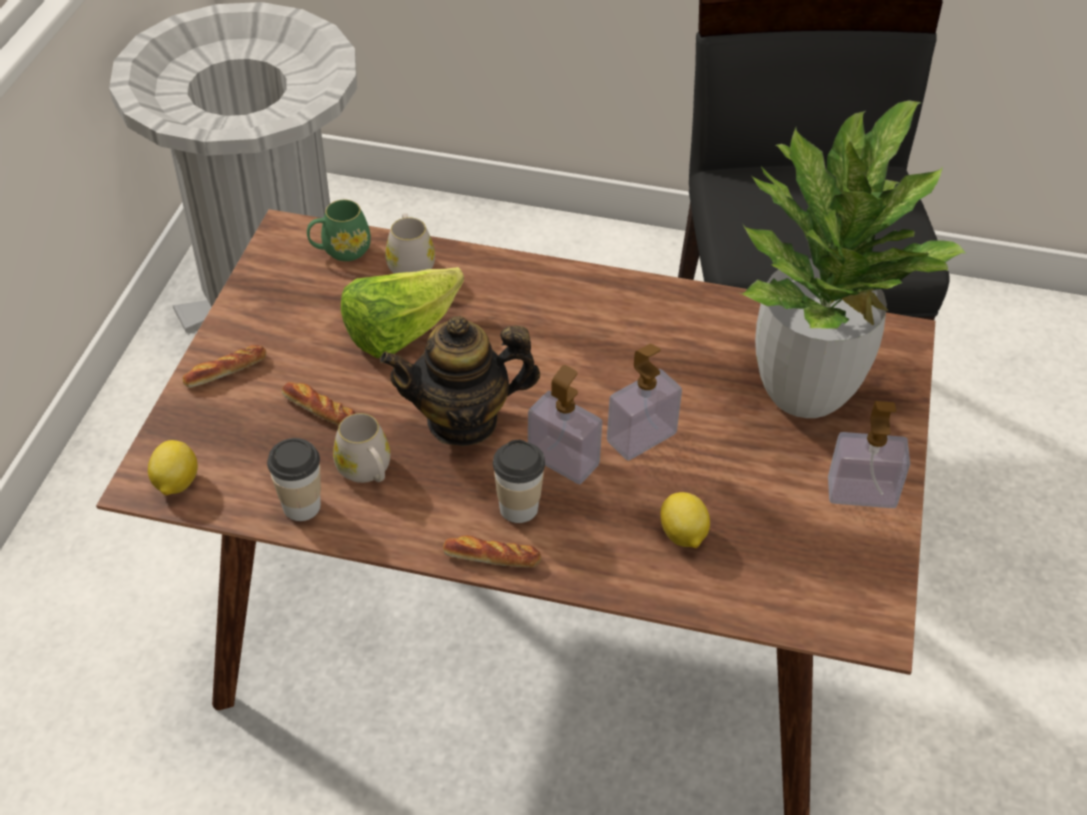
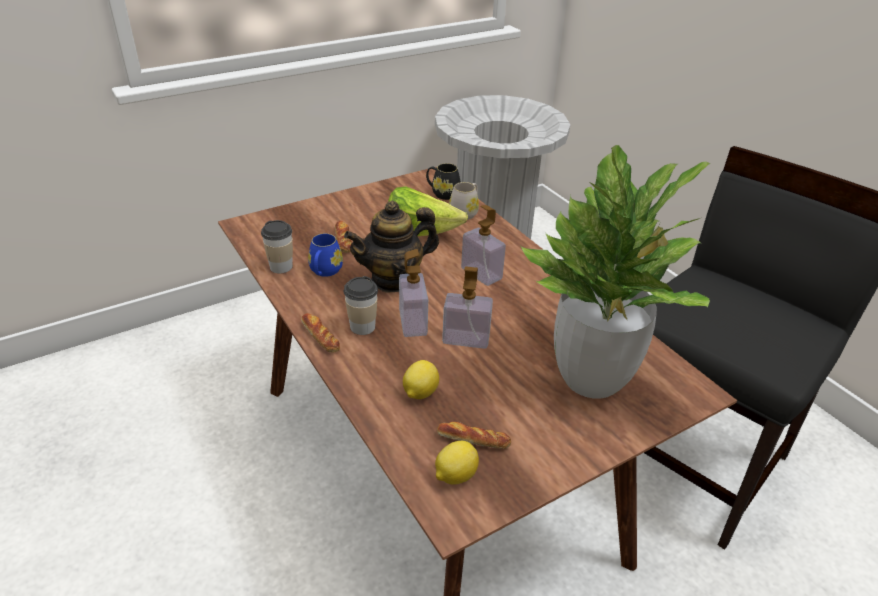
camera: 45 degrees right, 10 degrees down
lemon [148,440,198,495] -> lemon moved to [435,441,479,485]
bread [182,345,266,388] -> bread moved to [437,422,511,449]
green mug [307,200,371,261] -> black mug [426,163,461,200]
white mug [333,413,390,483] -> blue mug [308,233,343,277]
teapot [380,316,540,446] -> teapot turned 60 degrees counterclockwise [344,201,439,292]
soap dispenser [828,401,910,508] -> soap dispenser moved to [461,205,506,286]

